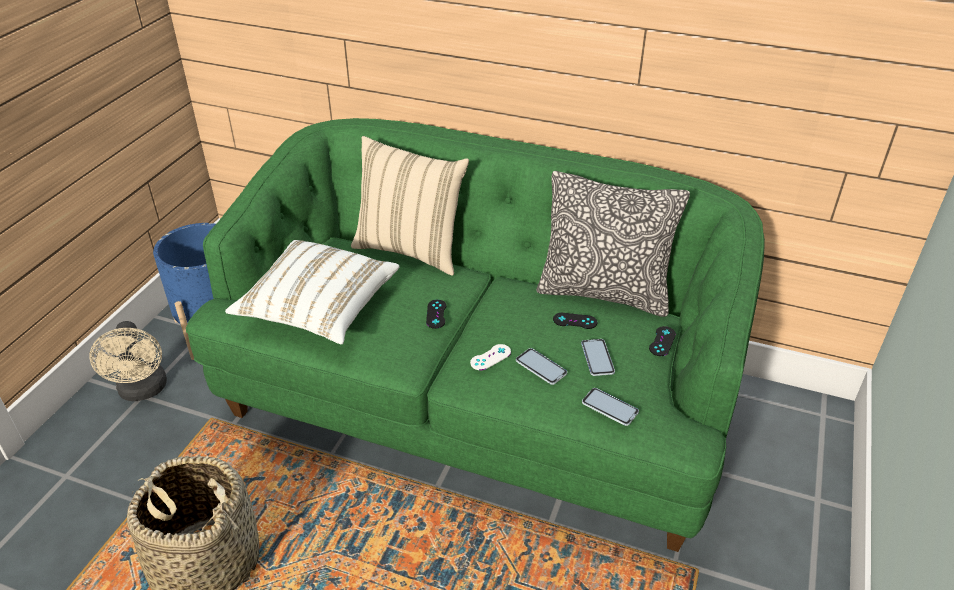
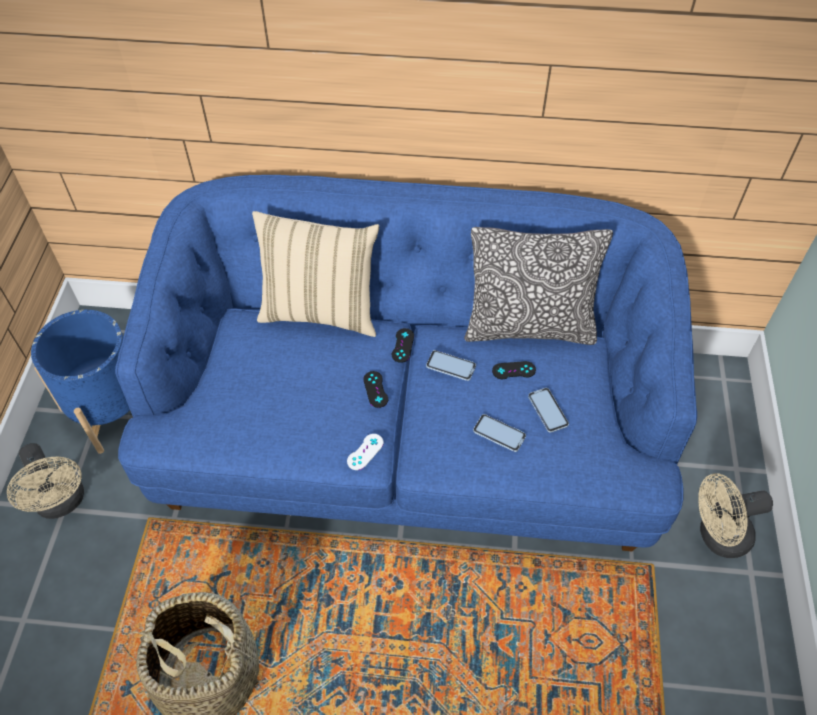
camera: 15 degrees left, 15 degrees up
green sofa [186,118,765,552] -> blue sofa [115,175,697,551]
white pillow [225,240,399,344] -> none
white game controller [470,344,511,370] -> white game controller moved to [347,434,384,470]
phone [582,388,639,426] -> phone moved to [426,350,476,381]
black game controller [649,326,676,356] -> black game controller moved to [392,328,414,363]
none -> beige fan [698,474,773,558]

